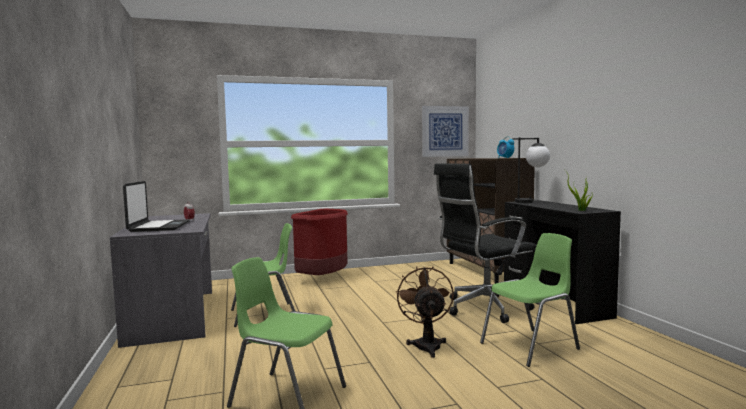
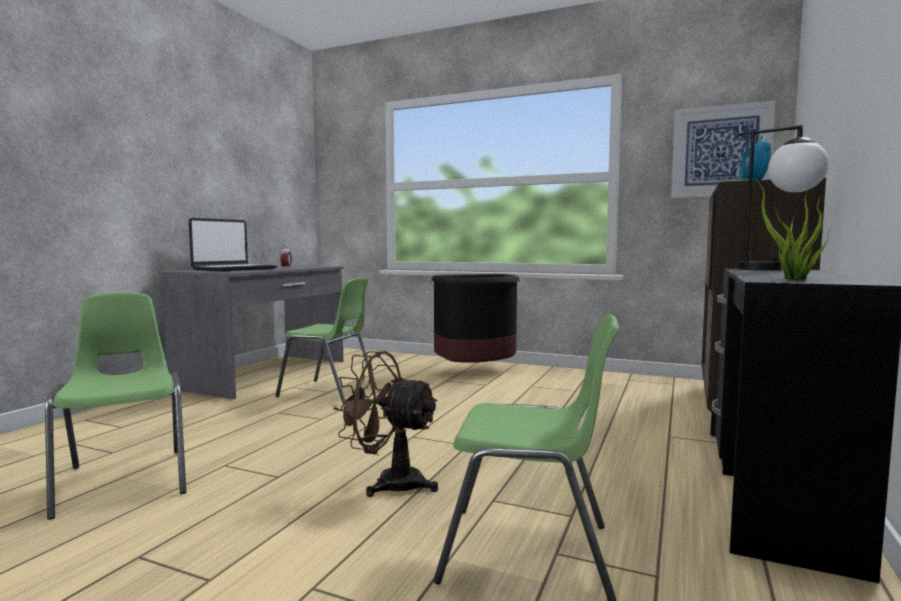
camera: 40 degrees right, 0 degrees up
red trash can [291,208,348,275] -> black trash can [431,274,520,362]
brown fan [396,266,454,358] -> brown fan turned 105 degrees counterclockwise [333,351,438,497]
black office chair [434,163,537,323] -> none

